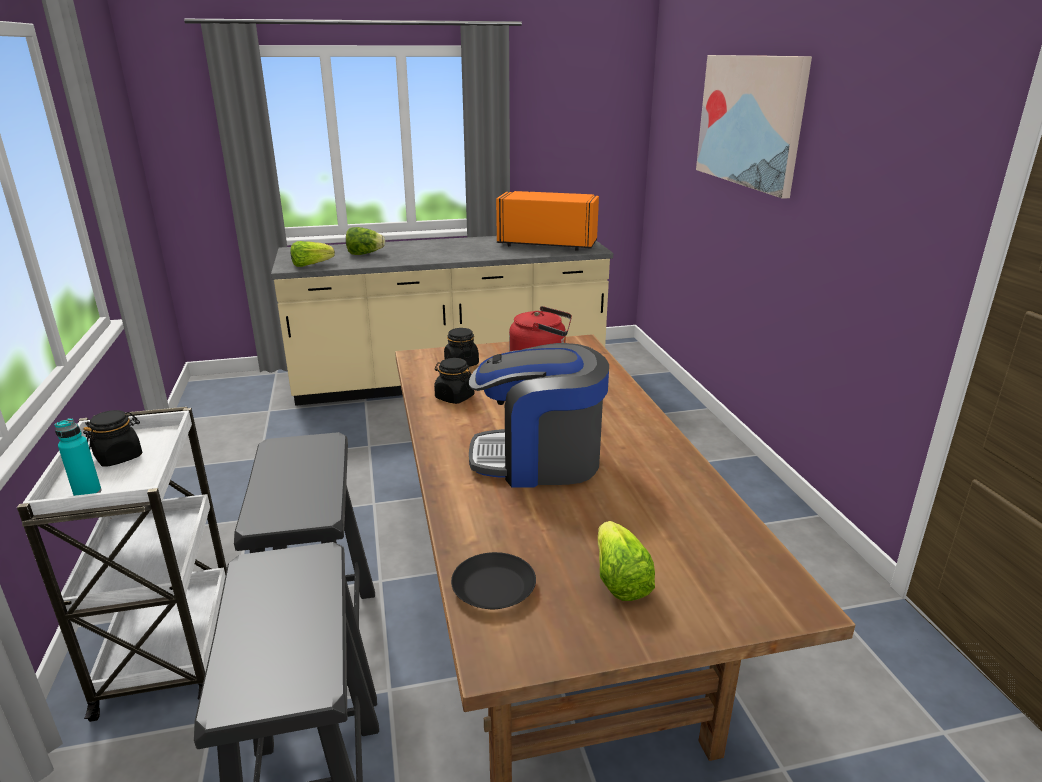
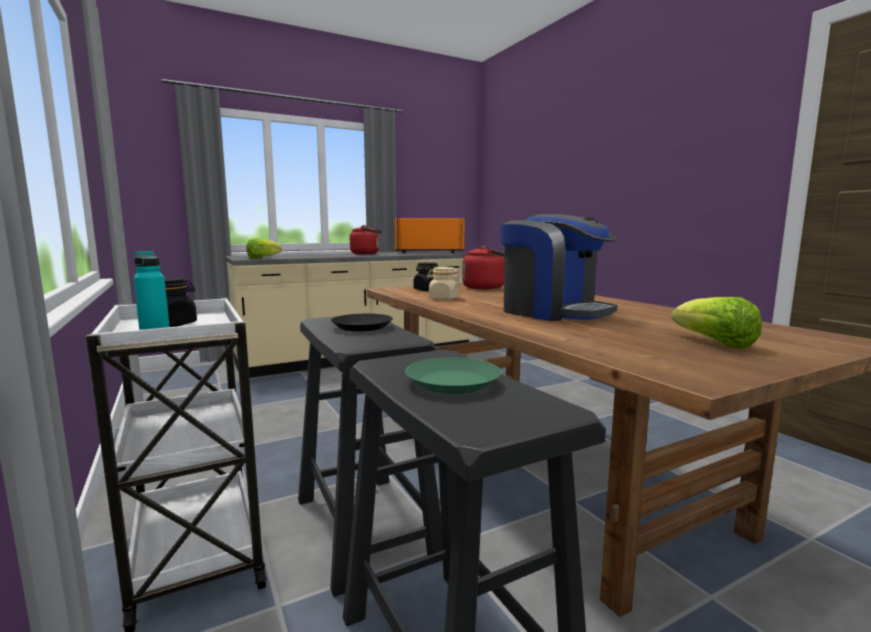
camera: 15 degrees left, 15 degrees down
lettuce [346,227,385,255] -> none
black jar [434,358,474,404] -> beige jar [427,267,461,300]
black plate [451,552,536,609] -> black plate moved to [331,314,393,332]
coffee machine [469,343,609,488] -> coffee machine turned 120 degrees counterclockwise [501,214,618,321]
picture [696,55,812,199] -> none
none -> red kettle [350,225,382,254]
none -> green plate [405,357,501,394]

